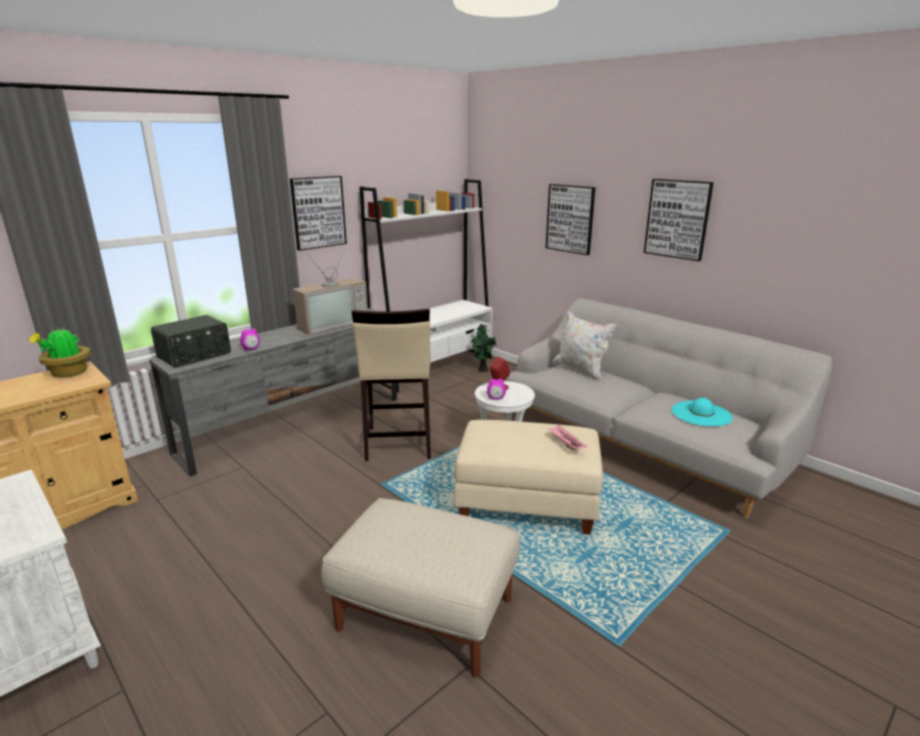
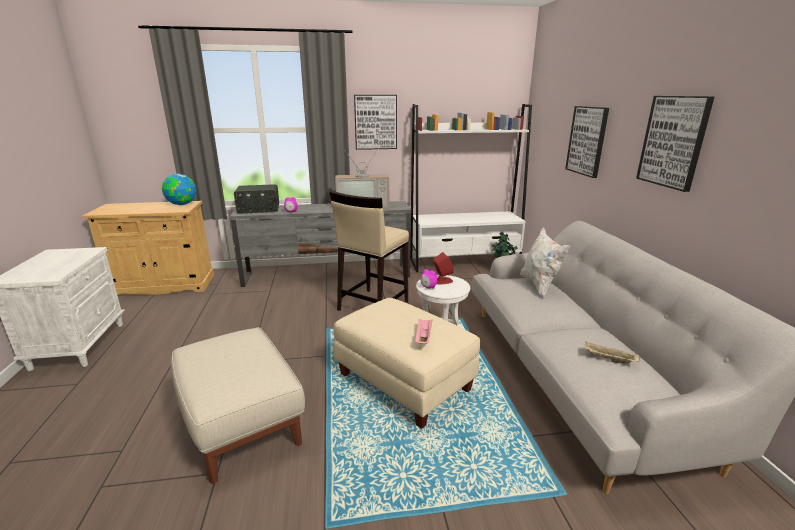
camera: 35 degrees right, 0 degrees up
potted plant [29,326,91,378] -> globe [162,174,197,205]
turquoise hat [671,398,733,426] -> beige tray [584,342,640,363]

